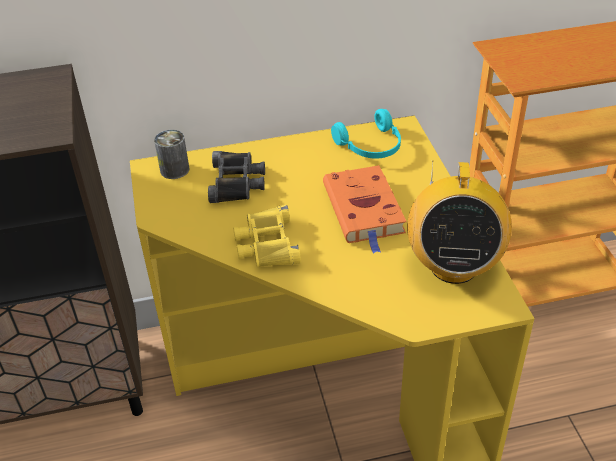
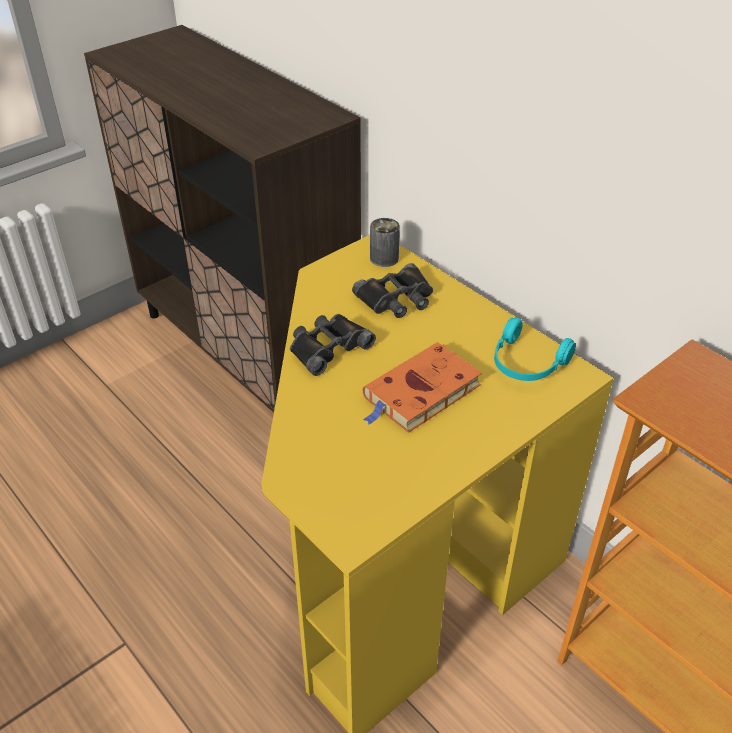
camera: 60 degrees right, 0 degrees up
yellow binoculars [233,205,301,267] -> black binoculars [290,314,376,376]
radio [407,162,512,284] -> none

